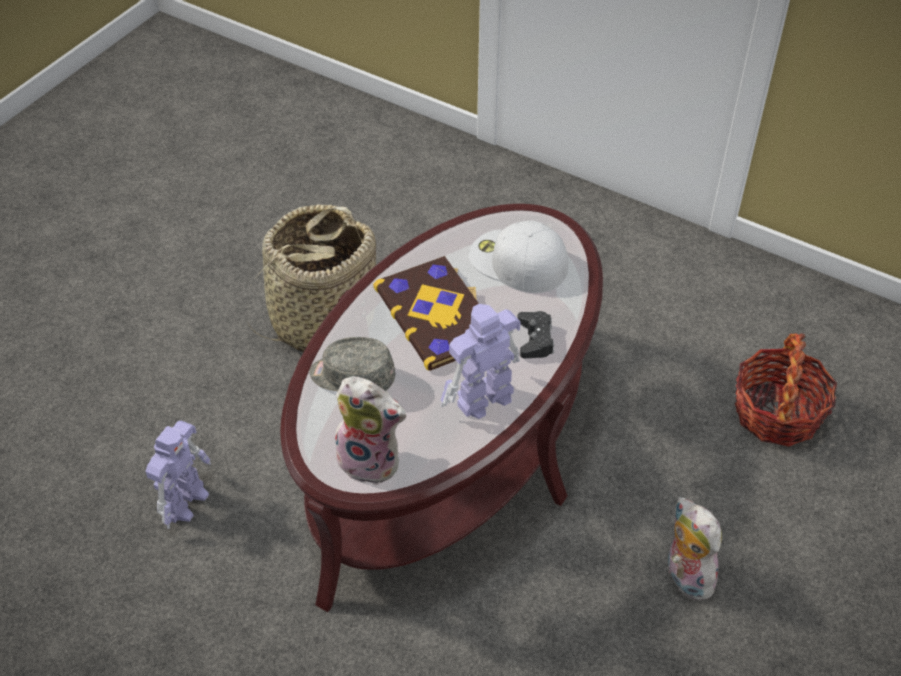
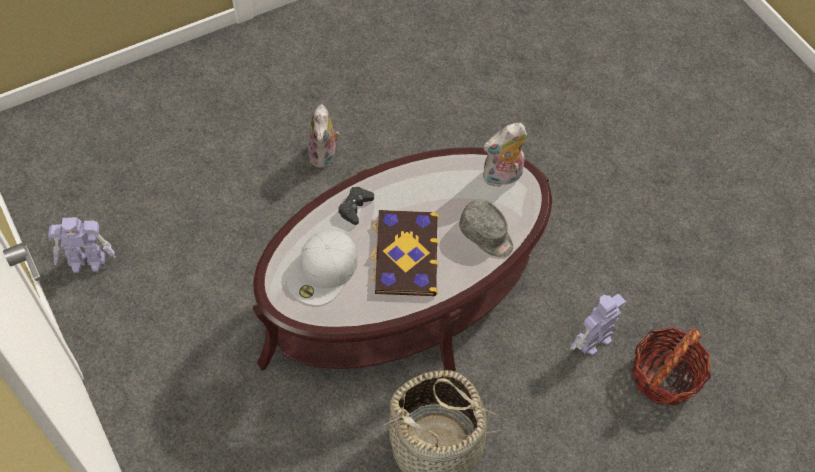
camera: 155 degrees left, 10 degrees up
plush toy [335,376,406,485] -> plush toy turned 75 degrees counterclockwise [483,123,527,188]
toy robot [441,304,521,419] -> toy robot moved to [48,217,116,273]
white cap [469,220,568,293] -> white cap turned 60 degrees clockwise [287,230,358,306]
basket [735,333,837,447] -> basket moved to [632,327,711,406]

